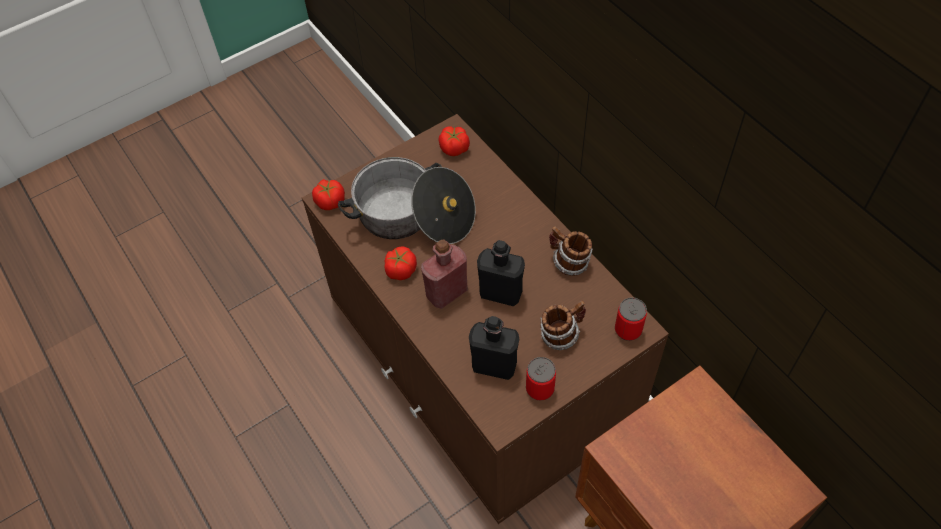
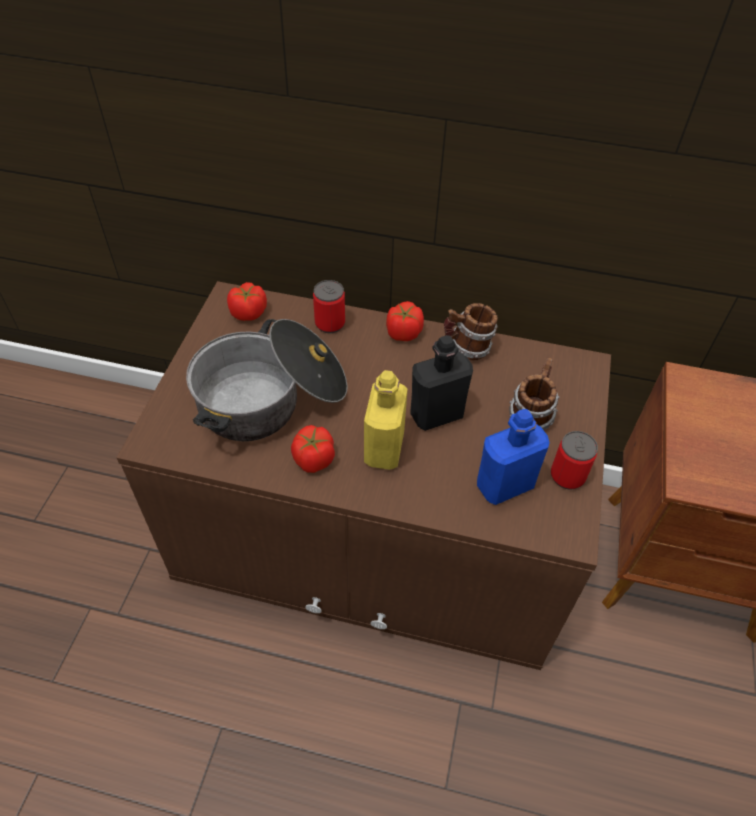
camera: 45 degrees left, 5 degrees down
tomato [312,179,345,210] -> tomato moved to [386,301,424,341]
red bottle [421,240,468,309] -> yellow bottle [364,370,408,470]
black bottle [469,316,519,380] -> blue bottle [477,409,550,505]
can [615,297,647,341] -> can moved to [313,280,345,333]

